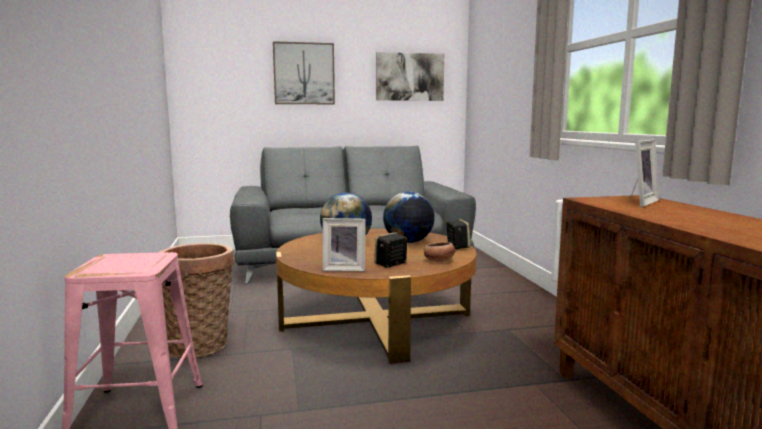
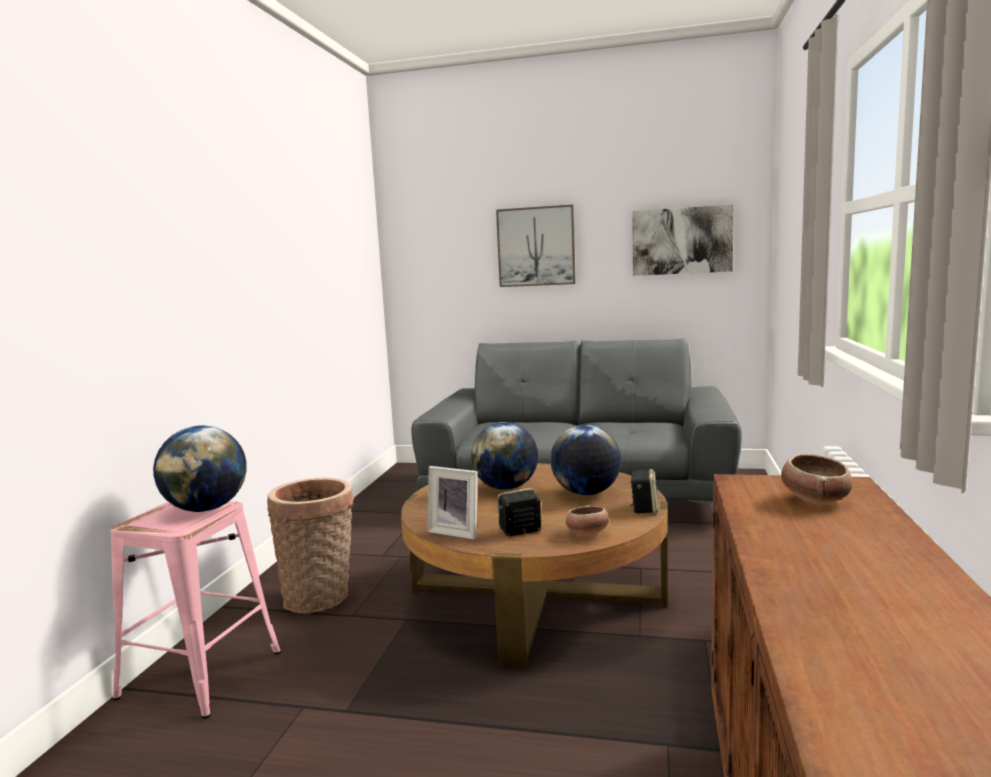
camera: 25 degrees right, 0 degrees up
picture frame [629,139,659,207] -> bowl [781,454,852,503]
none -> globe [153,425,247,512]

